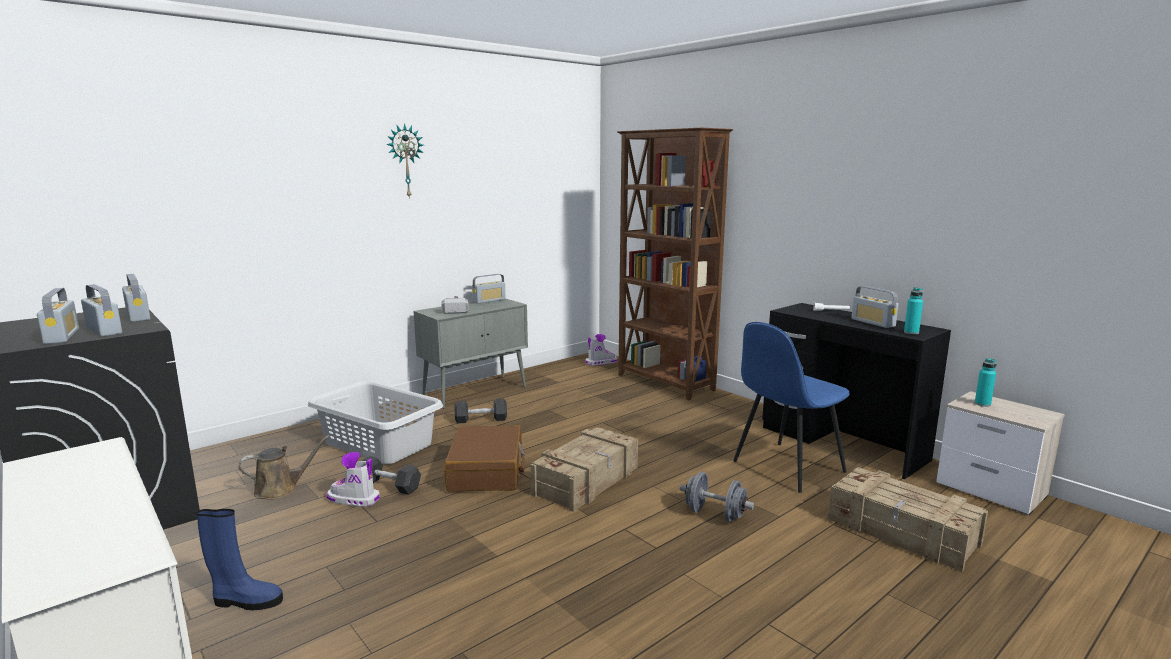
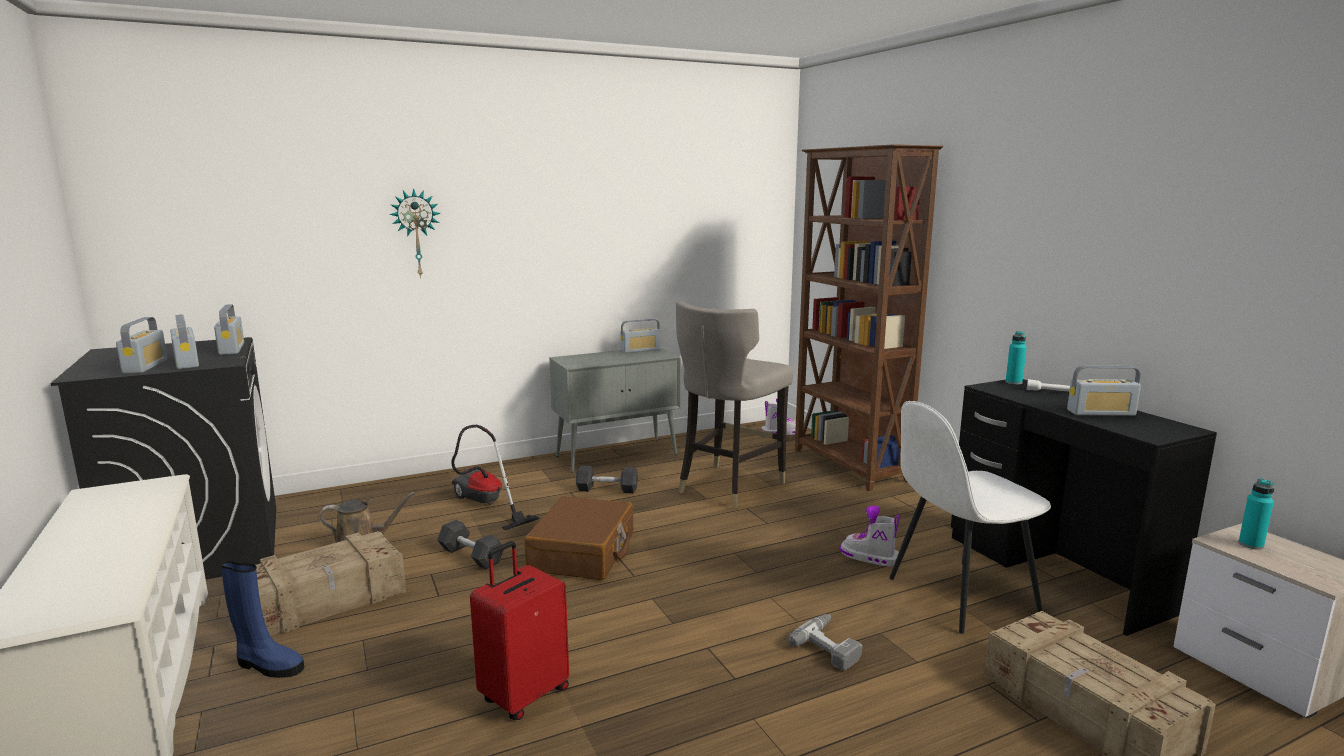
camera: 15 degrees right, 0 degrees up
grey laundry basket [308,381,443,464] -> vacuum cleaner [451,425,540,531]
boot [326,452,380,507] -> boot moved to [840,506,900,567]
wall clock [386,123,423,199] -> wall clock moved to [390,188,441,278]
hammer [442,296,469,314] -> none
crate [530,427,638,512] -> crate moved to [256,531,406,636]
grey dumbbell [680,472,754,522] -> power drill [788,614,862,671]
blue chair [733,322,850,493] -> white chair [889,401,1051,634]
radio [851,286,899,328] -> radio turned 75 degrees counterclockwise [1067,366,1141,416]
turquoise bottle [904,287,923,334] -> turquoise bottle moved to [1006,331,1027,385]
none -> red suitcase [470,541,569,720]
none -> grey stool [676,301,793,509]

